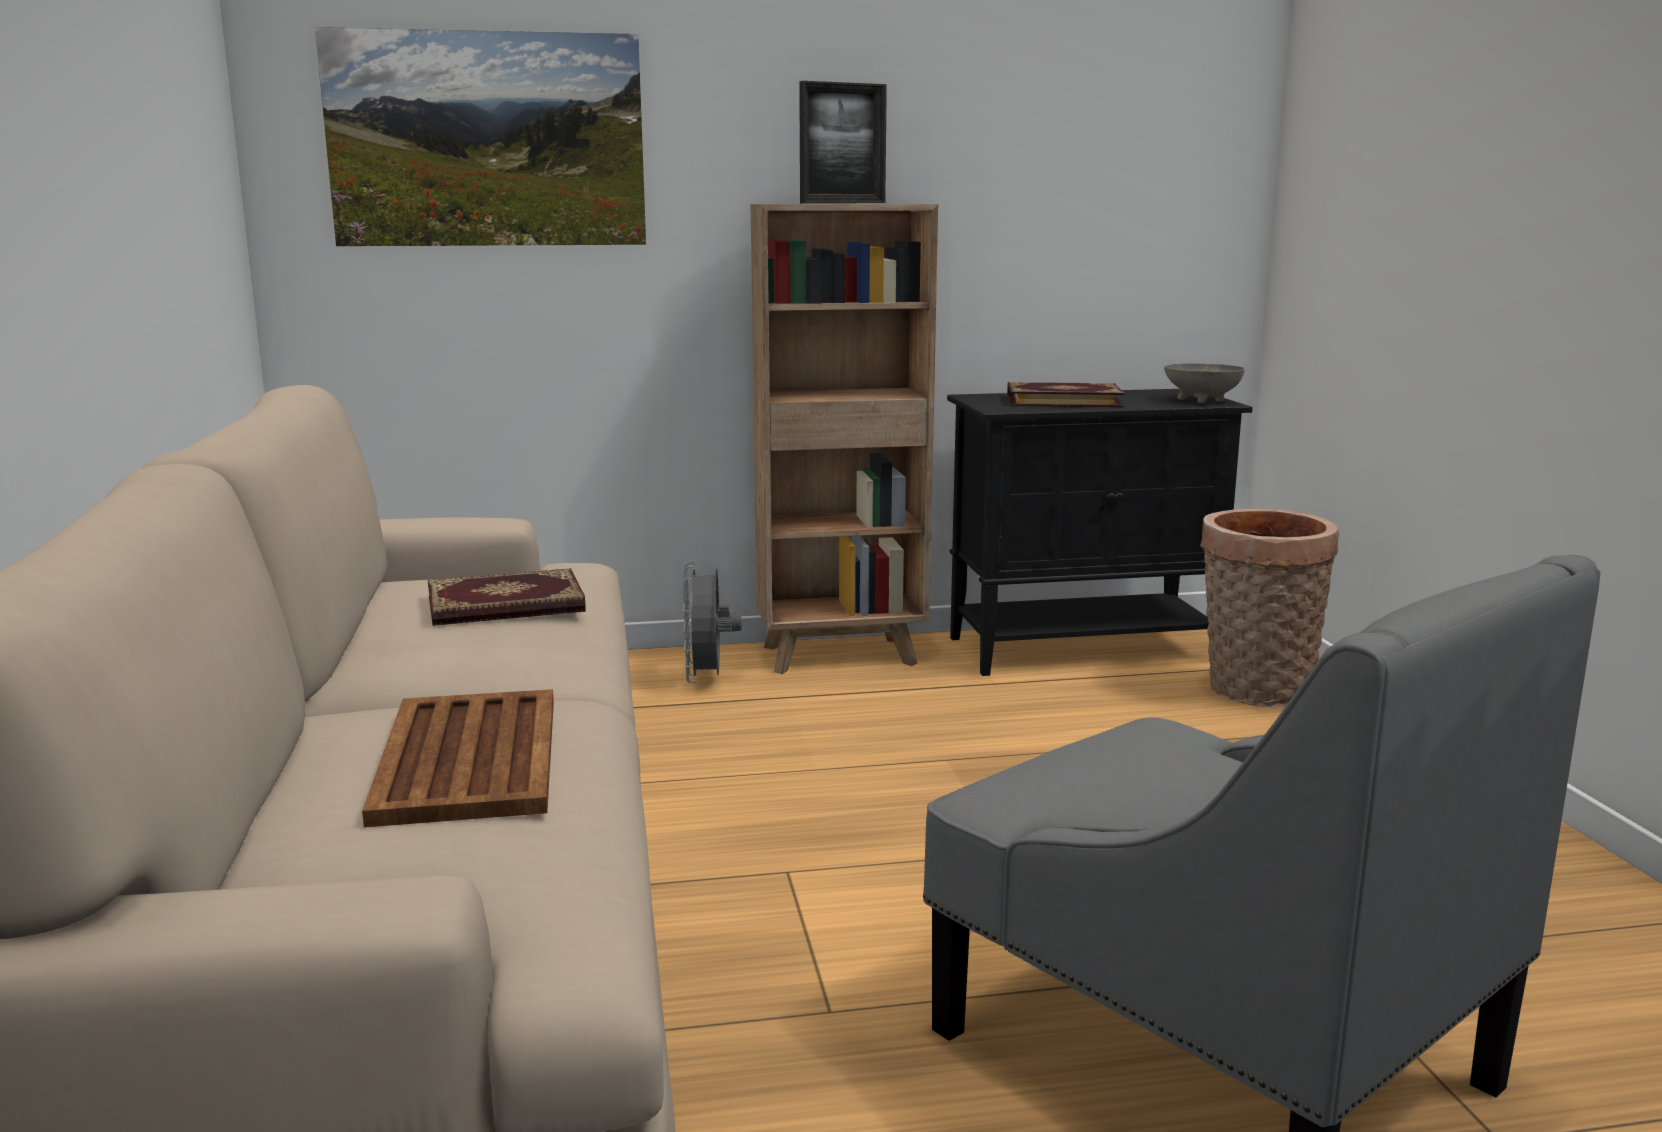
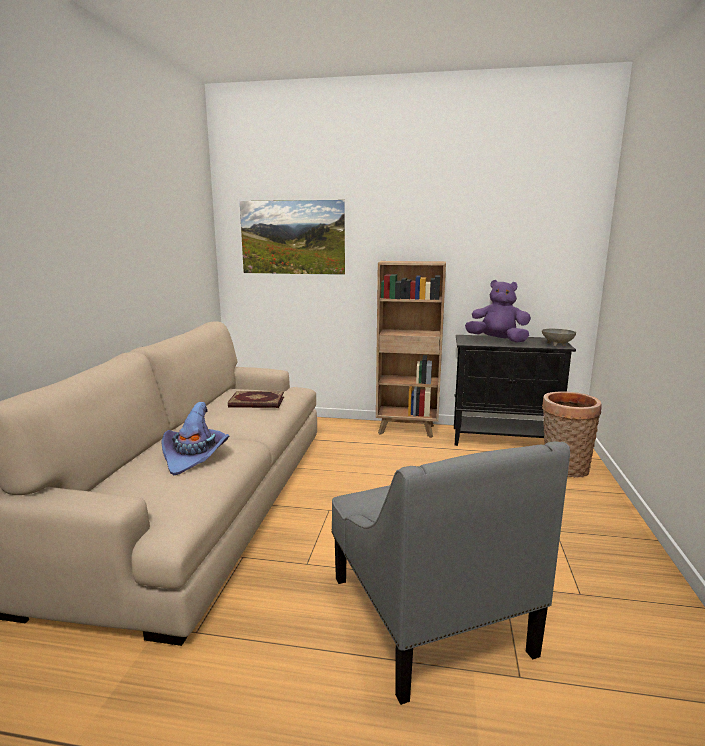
camera: 20 degrees right, 0 degrees up
brown tray [362,689,554,827] -> purple hat [161,402,229,475]
grey fan [683,562,742,683] -> none
picture frame [799,81,887,203] -> none
book [1007,382,1124,408] -> purple plush toy [465,280,531,343]

